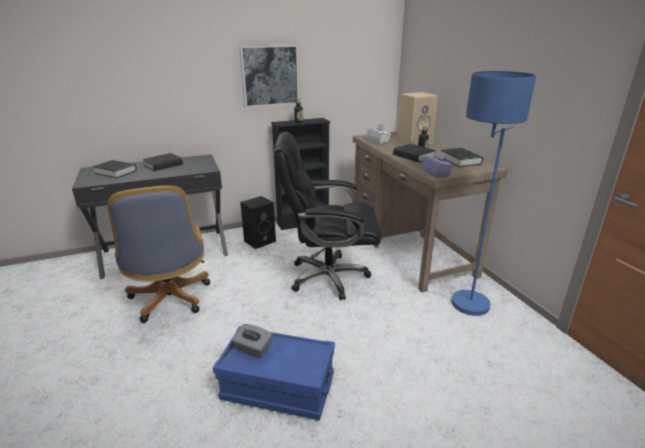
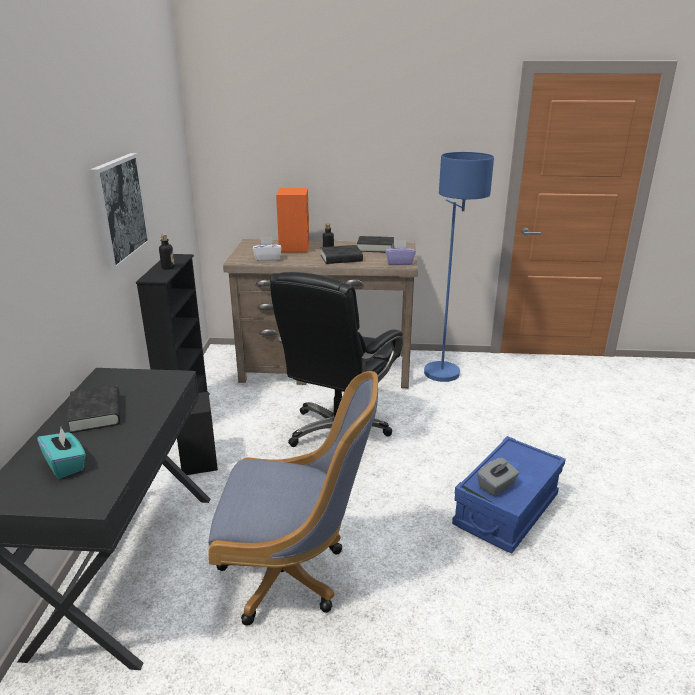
camera: 65 degrees left, 0 degrees up
black book [92,160,137,178] -> turquoise tissue box [37,428,86,479]
beige speaker [397,92,438,145] -> orange speaker [276,188,309,253]

